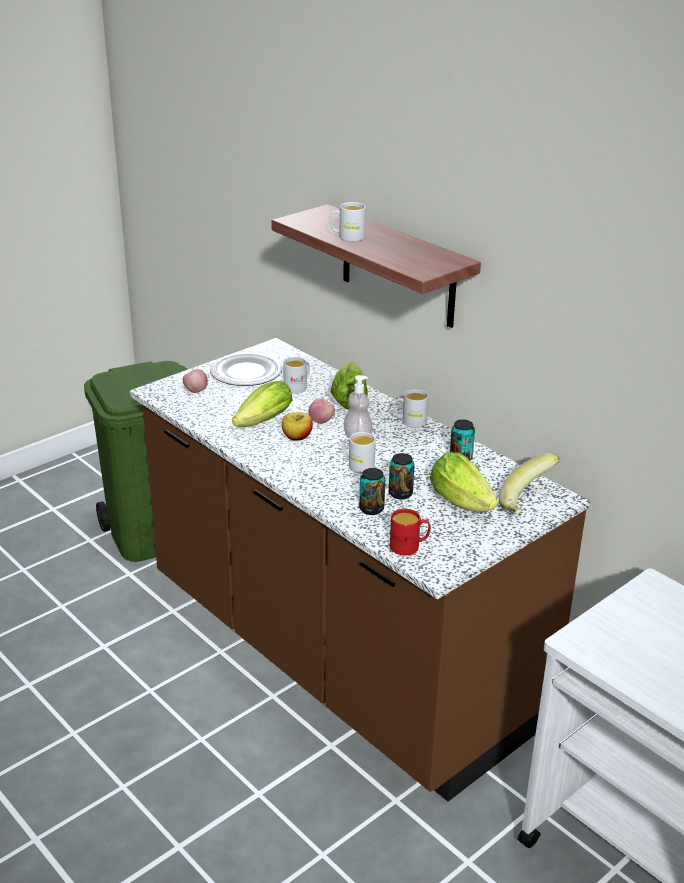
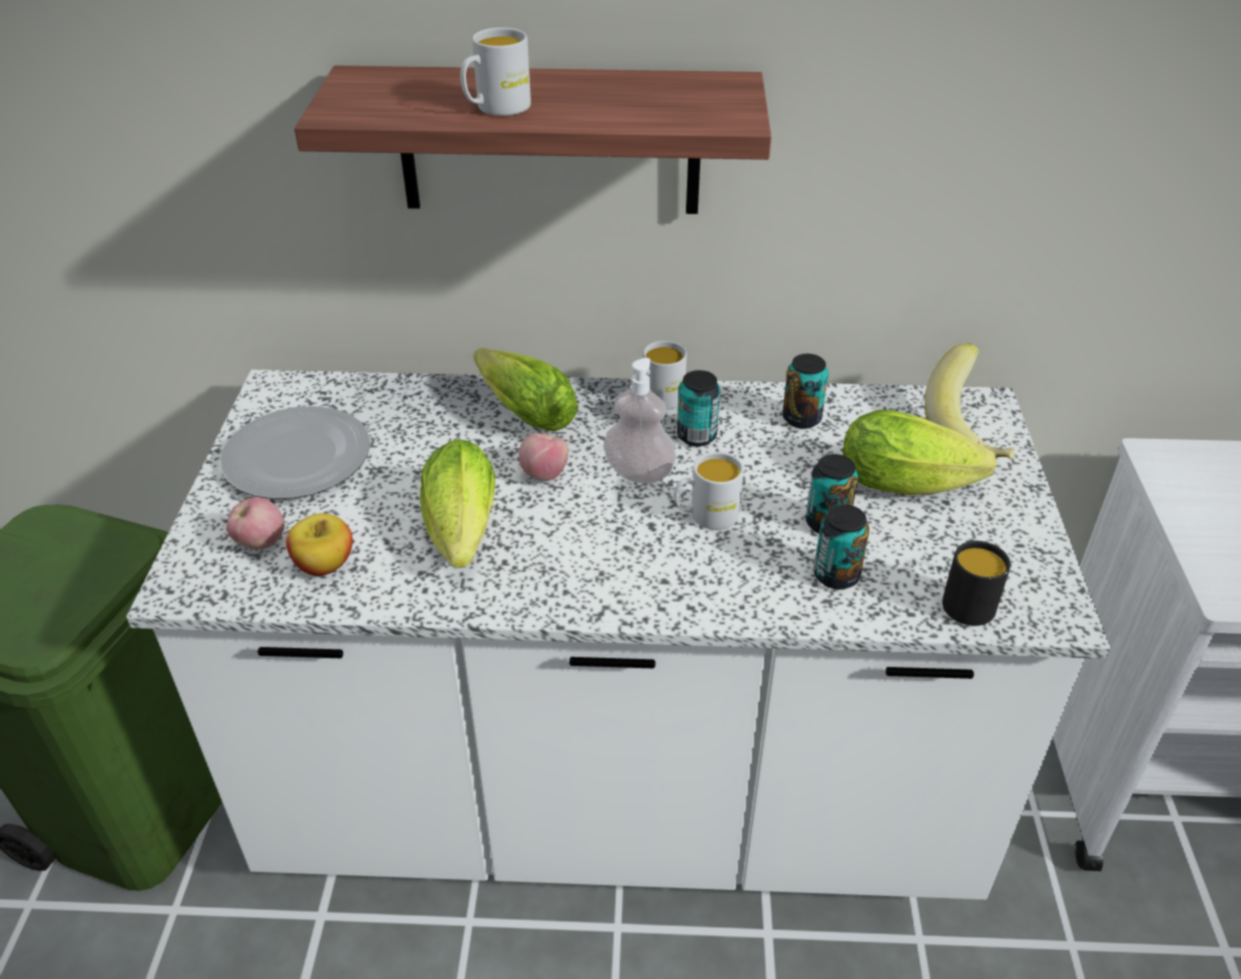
camera: 45 degrees left, 10 degrees up
brown counter [130,338,590,801] -> white counter [126,369,1110,900]
apple [282,412,313,440] -> apple moved to [286,513,353,576]
white mug [283,357,310,394] -> none
red mug [390,509,431,555] -> black mug [942,541,1011,626]
none -> can [677,370,720,446]

